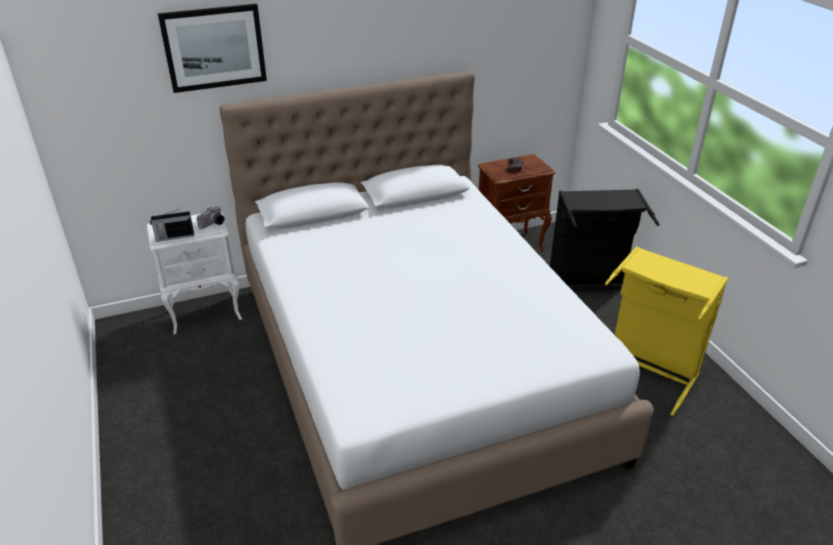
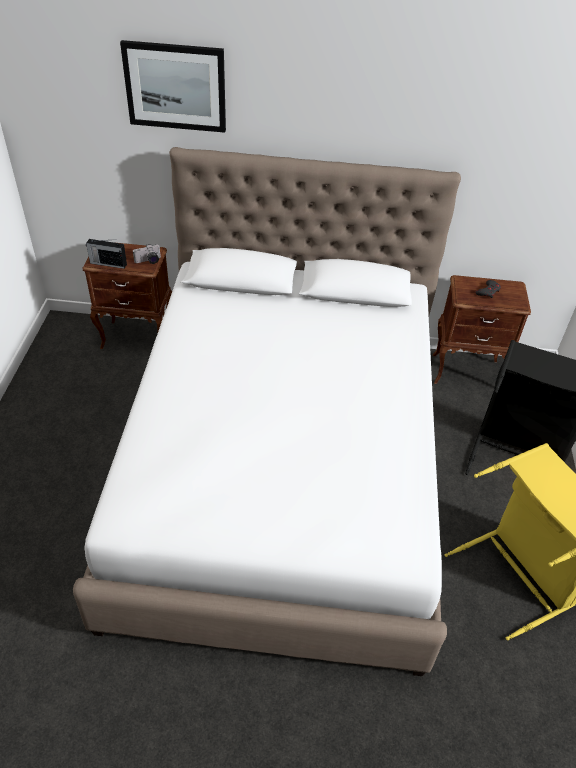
camera: 25 degrees right, 10 degrees up
white nightstand [147,212,242,335] -> brown nightstand [82,242,172,349]

